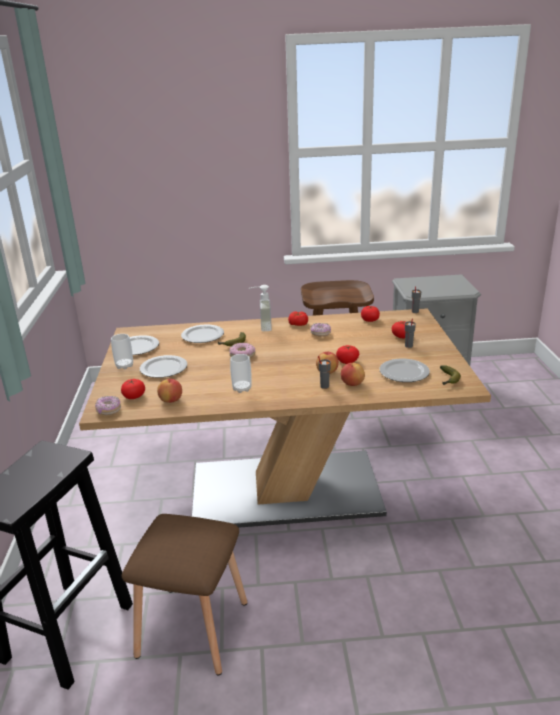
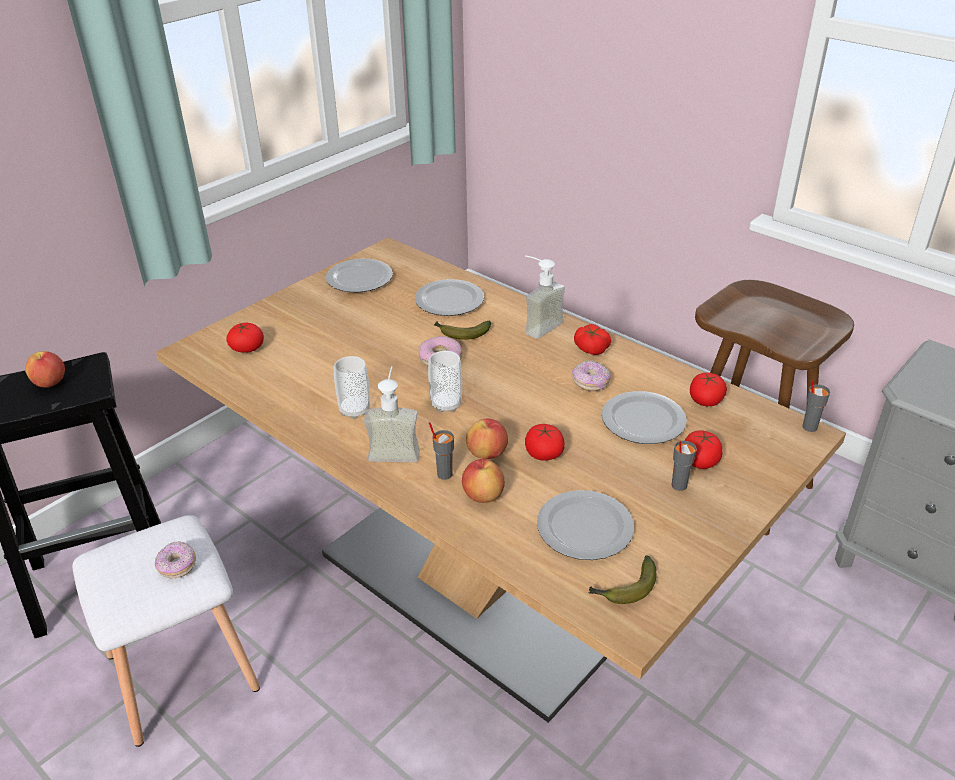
camera: 45 degrees right, 10 degrees up
donut [95,396,121,415] -> donut moved to [155,541,196,578]
cup [111,334,133,369] -> cup moved to [428,351,462,412]
brown stool [122,514,247,675] -> white stool [72,515,260,747]
plate [140,355,187,378] -> plate moved to [602,391,687,444]
apple [157,379,182,403] -> apple moved to [25,351,65,388]
none -> soap dispenser [364,366,420,462]

